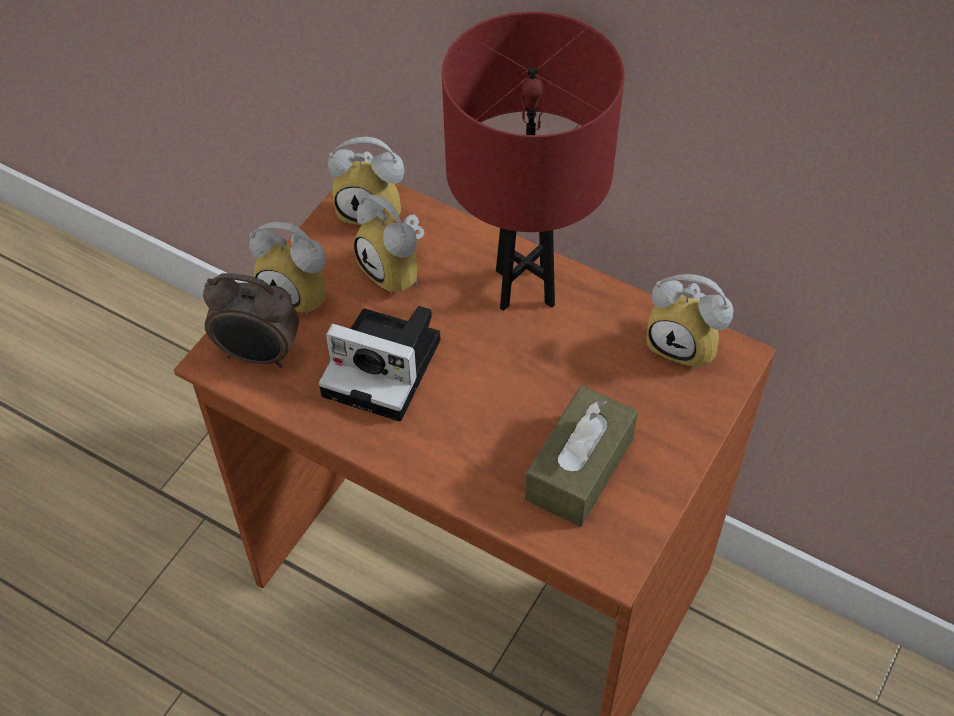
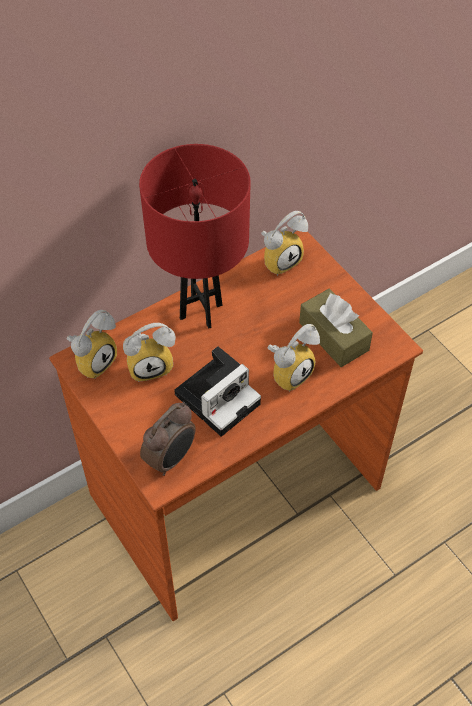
camera: 65 degrees left, 0 degrees up
alarm clock [249,222,326,315] -> alarm clock moved to [267,324,320,391]

